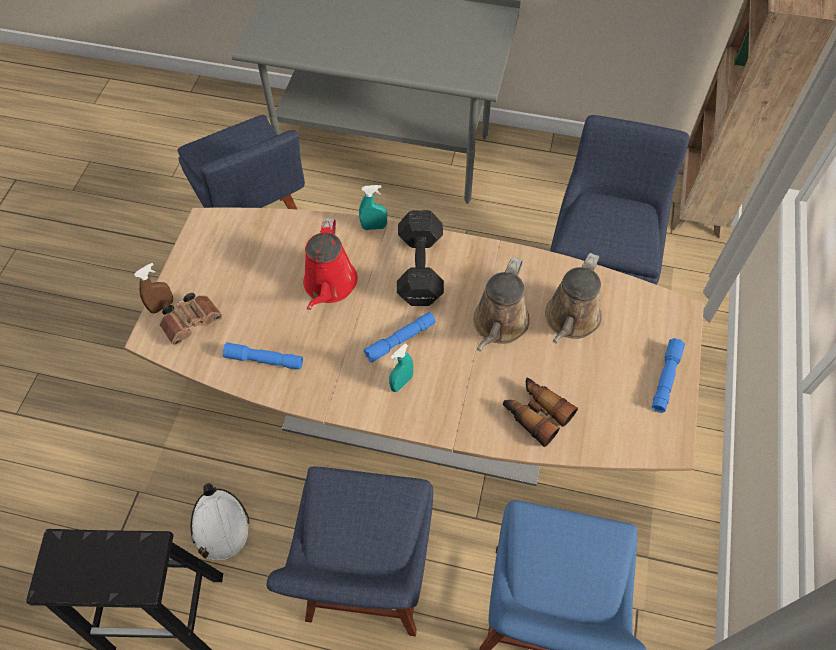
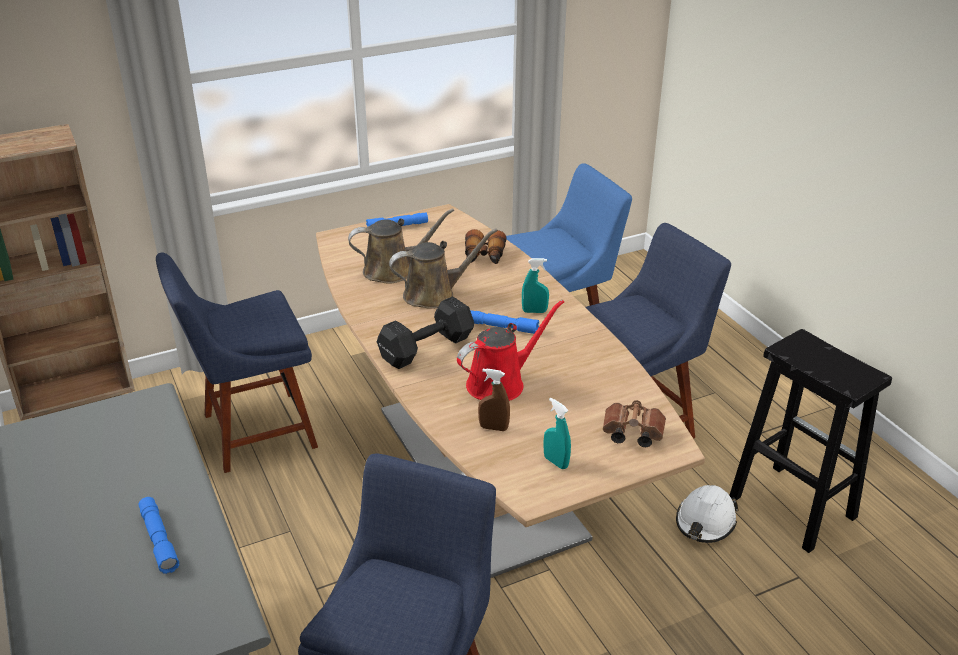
camera: 130 degrees left, 25 degrees down
brown spray bottle [134,263,173,314] -> brown spray bottle moved to [478,369,510,431]
blue flashlight [223,342,303,370] -> blue flashlight moved to [139,497,179,574]
turquoise spray bottle [359,185,387,230] -> turquoise spray bottle moved to [544,398,571,469]

